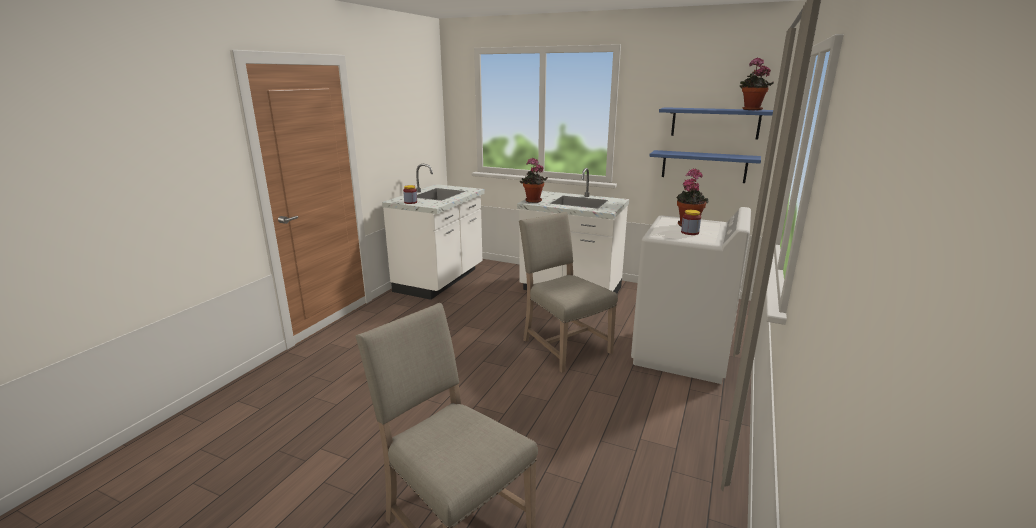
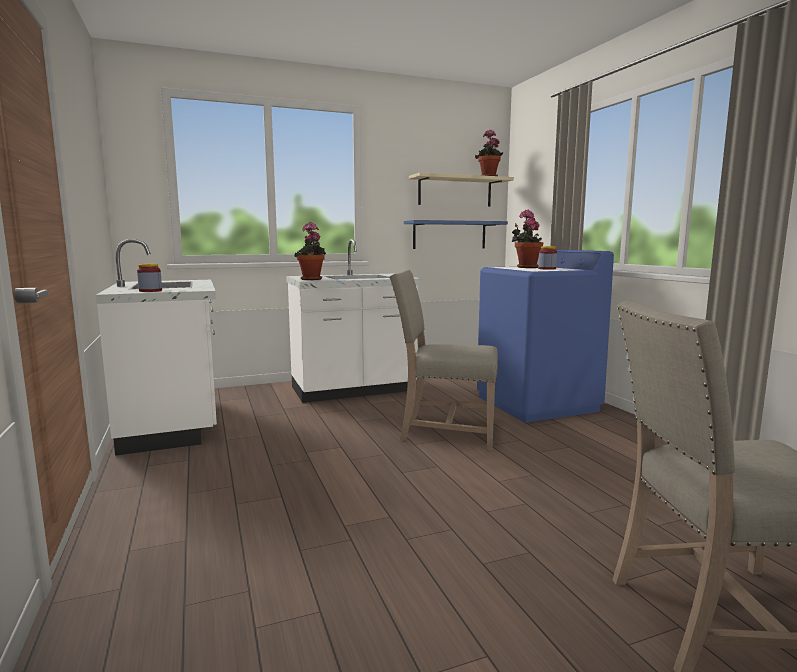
camera: 45 degrees left, 10 degrees down
white washing machine [631,207,751,384] -> blue washing machine [477,250,614,422]
blue shelf [659,107,773,139] -> beige shelf [409,173,514,207]

